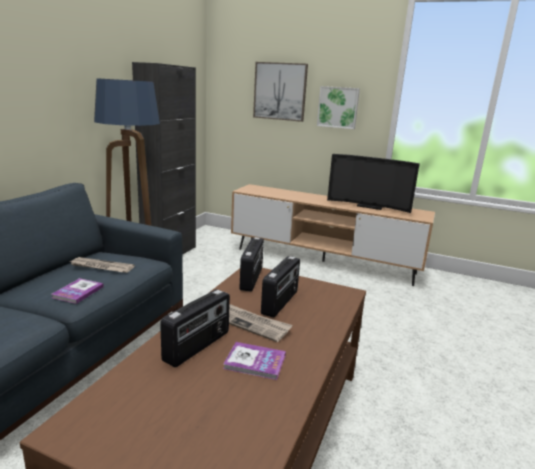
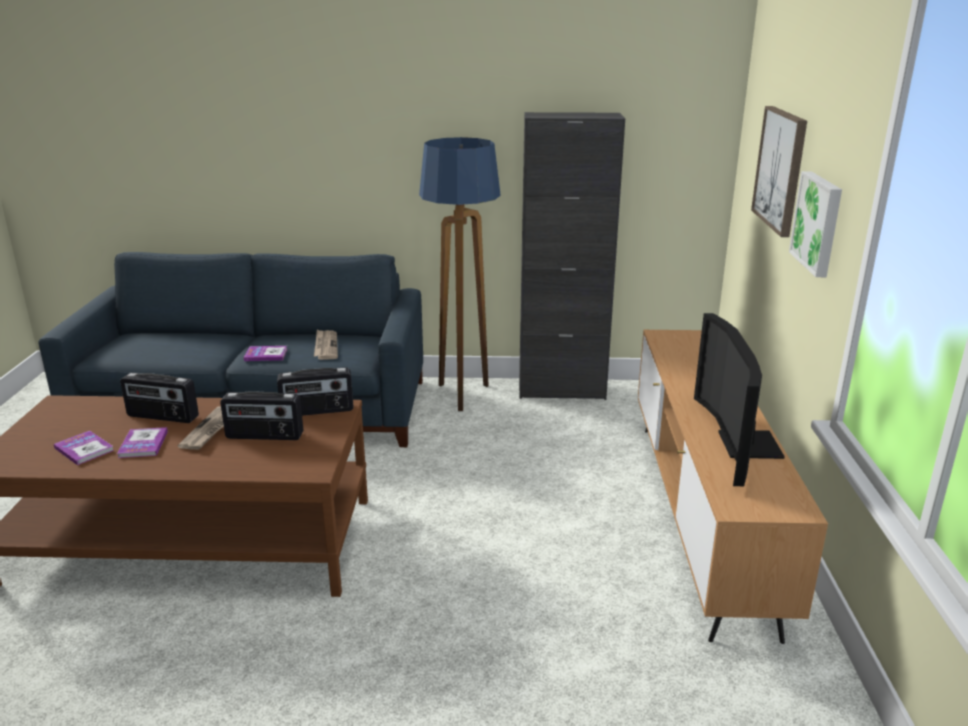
camera: 70 degrees right, 5 degrees up
none -> book [54,431,114,465]

